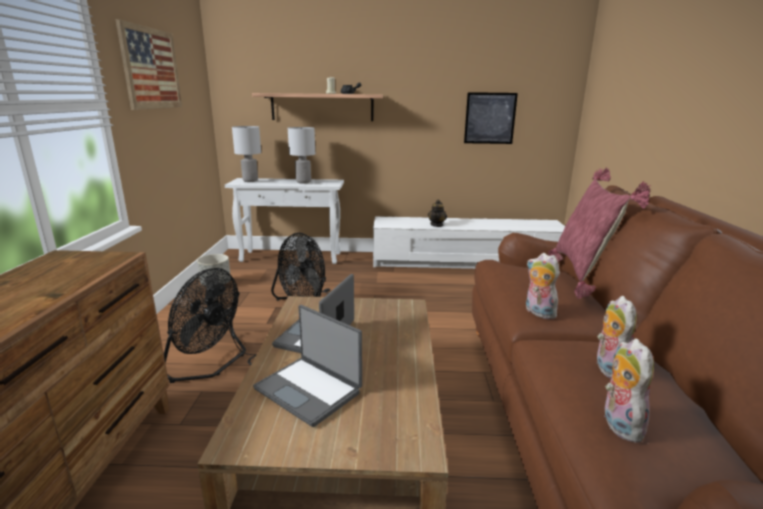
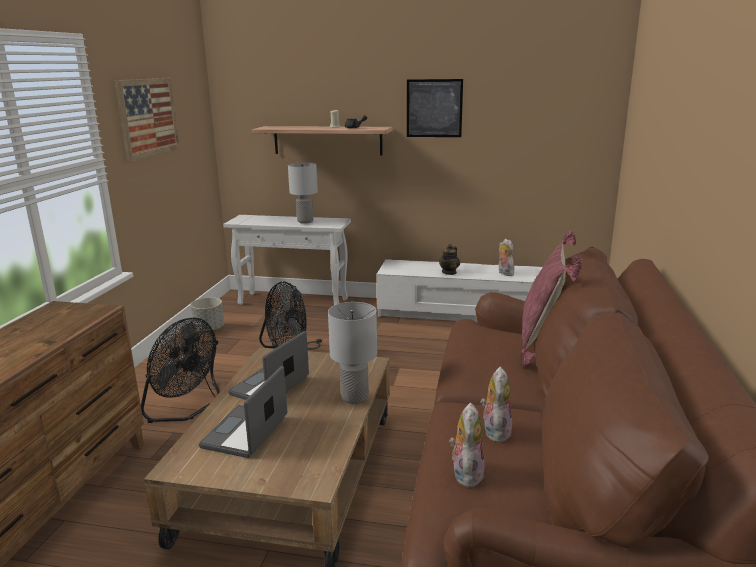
camera: 10 degrees right, 0 degrees up
grey table lamp [232,126,261,182] -> grey table lamp moved to [328,302,377,404]
laptop [253,305,362,427] -> laptop turned 60 degrees clockwise [199,366,287,458]
picture [464,92,518,144] -> picture moved to [407,79,463,137]
plush toy [526,253,560,319] -> plush toy moved to [499,239,514,276]

